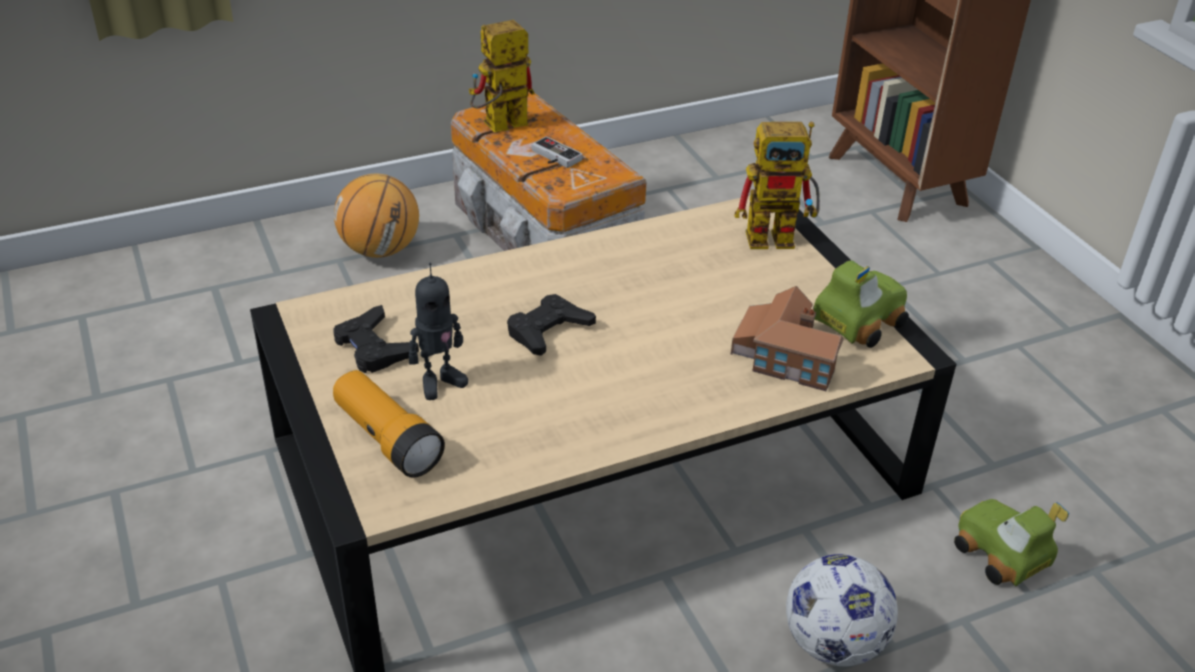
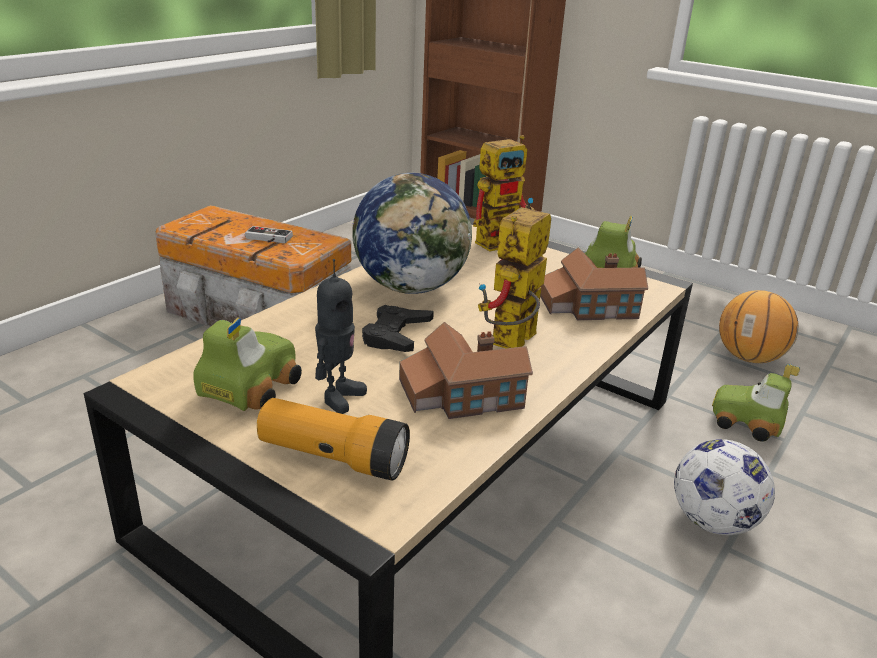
camera: 30 degrees left, 10 degrees down
basketball [334,174,419,258] -> basketball moved to [719,290,799,363]
black game controller [334,305,419,373] -> toy car [193,318,302,411]
toy robot [469,20,534,133] -> toy robot moved to [478,207,551,348]
none -> globe [352,173,472,294]
none -> toy house [399,322,533,419]

